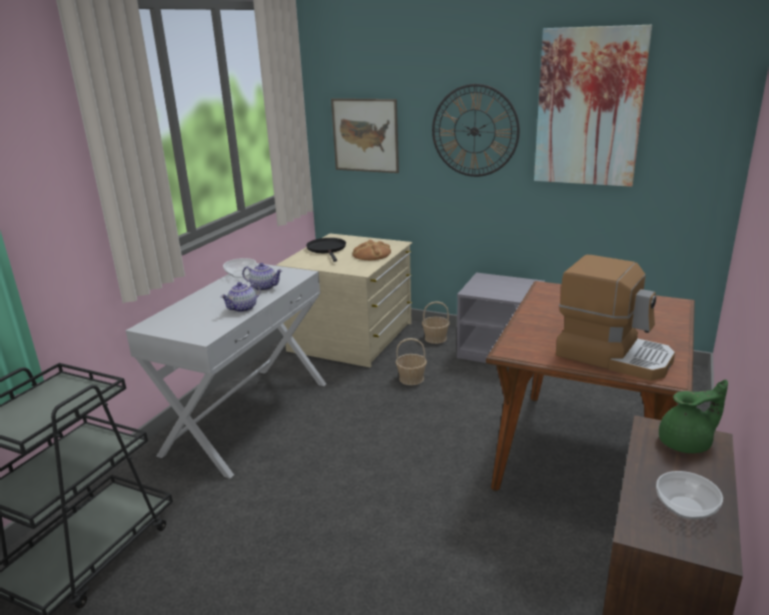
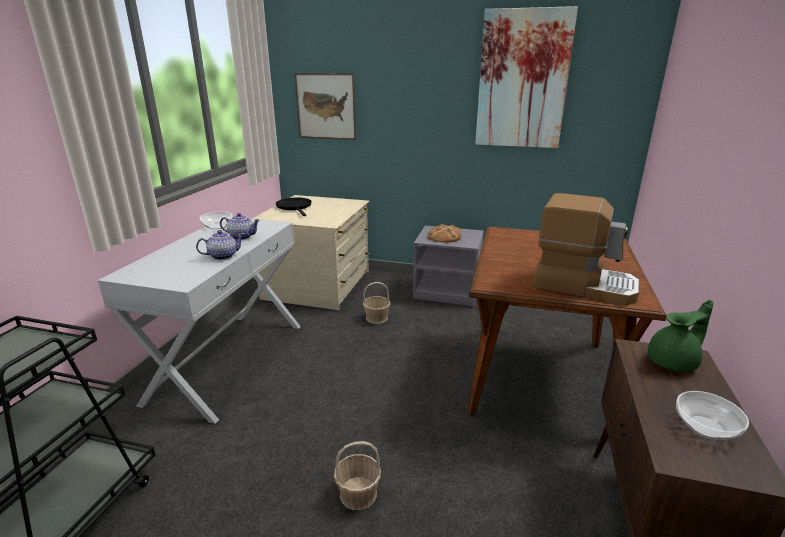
camera: 10 degrees left, 0 degrees up
teapot [220,282,261,312] -> teapot turned 150 degrees counterclockwise [196,230,245,260]
bread [353,240,391,260] -> bread moved to [427,224,461,243]
basket [422,301,450,344] -> basket moved to [334,441,381,510]
wall clock [432,84,520,177] -> none

